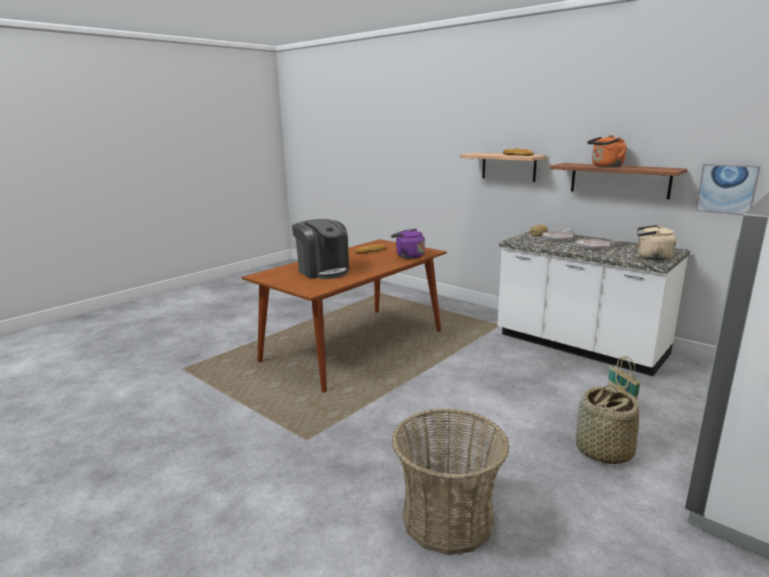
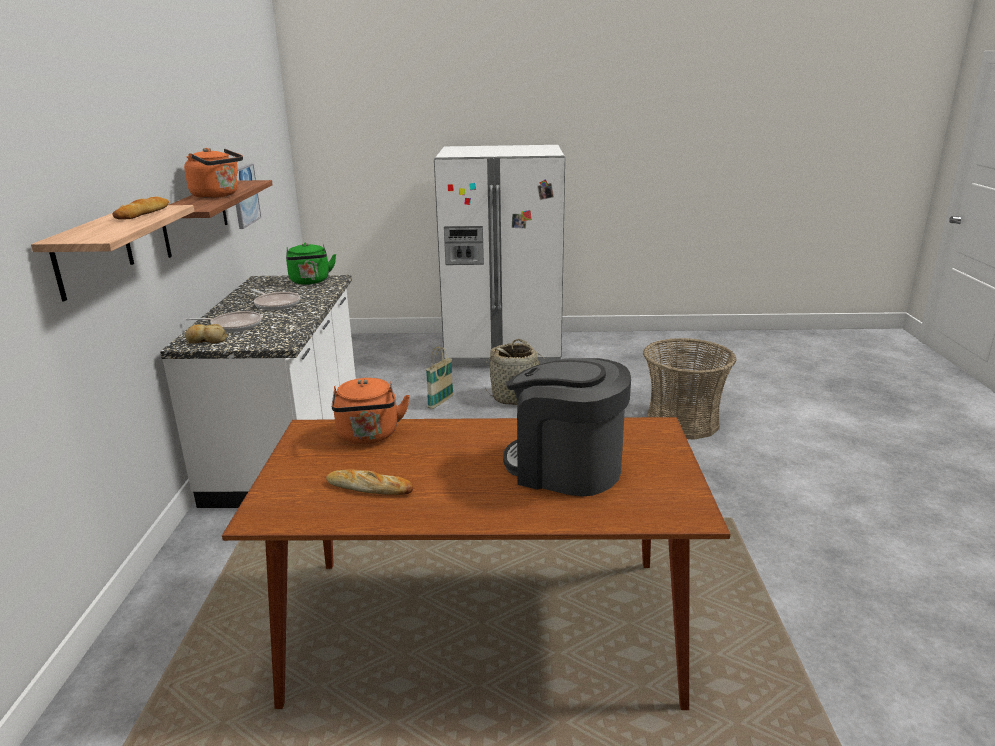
camera: 130 degrees left, 5 degrees up
coffee machine [292,219,349,279] -> coffee machine turned 75 degrees counterclockwise [503,358,631,496]
purple kettle [391,229,425,259] -> orange kettle [332,378,410,444]
beige kettle [637,225,676,260] -> green kettle [286,243,336,285]

